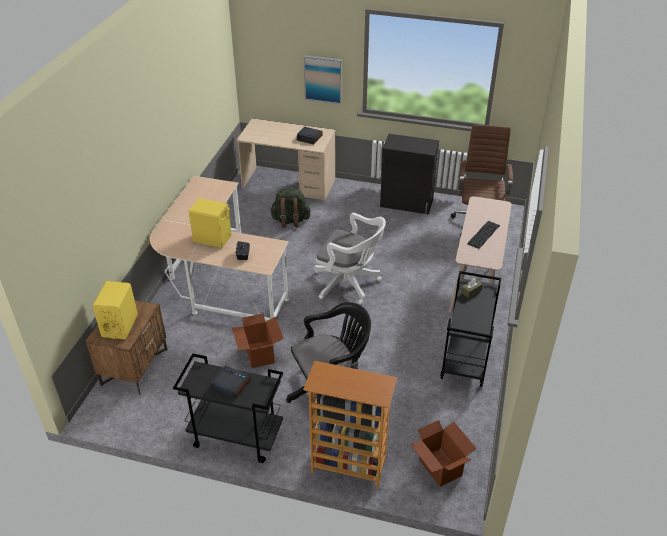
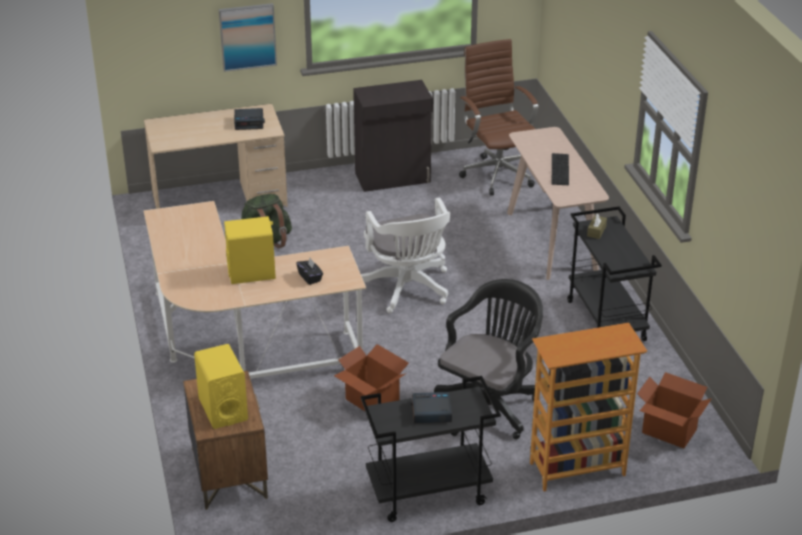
camera: 30 degrees left, 5 degrees down
white office chair [314,213,386,304] -> white office chair turned 75 degrees clockwise [361,197,451,313]

